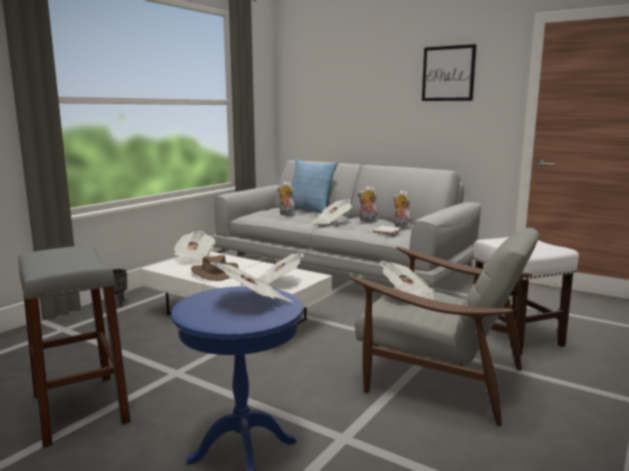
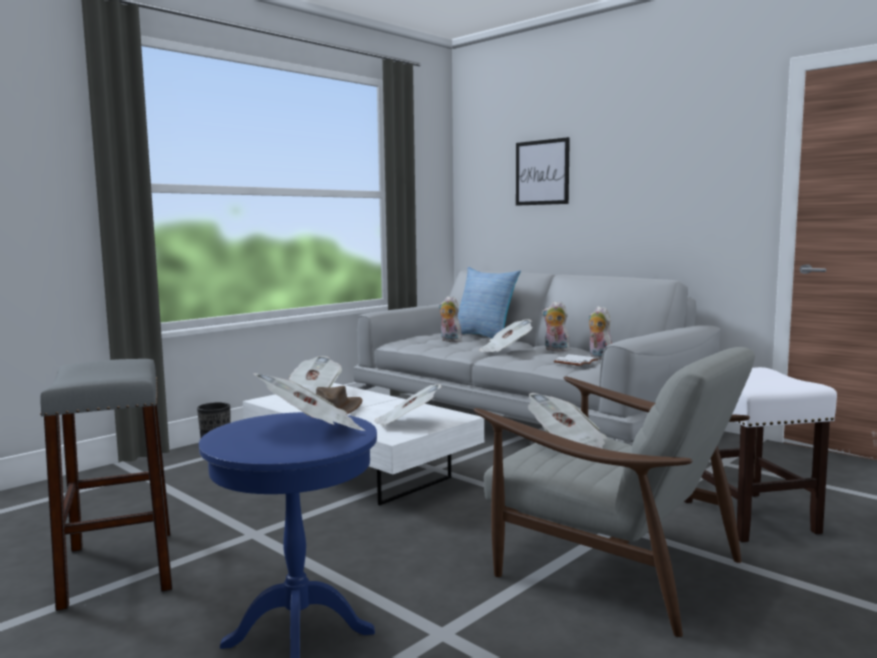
camera: 10 degrees right, 5 degrees down
picture [422,44,476,101] -> picture moved to [516,137,570,206]

